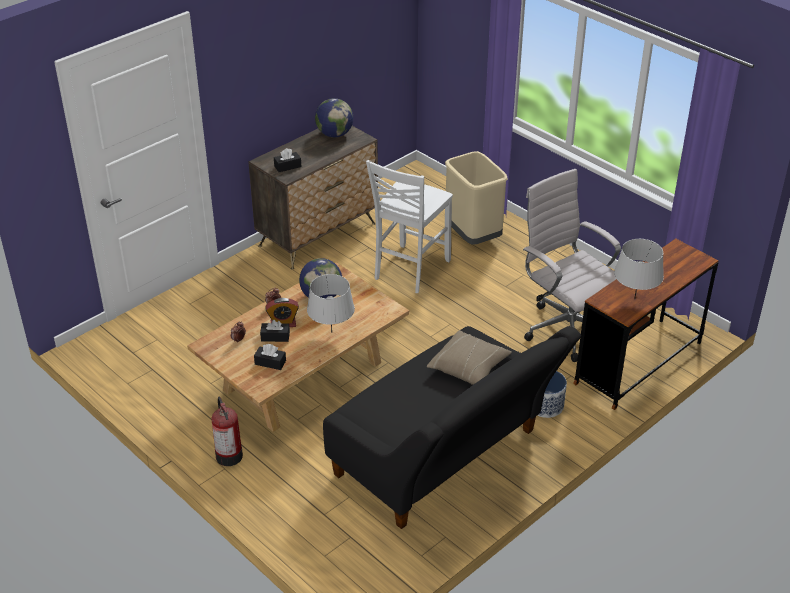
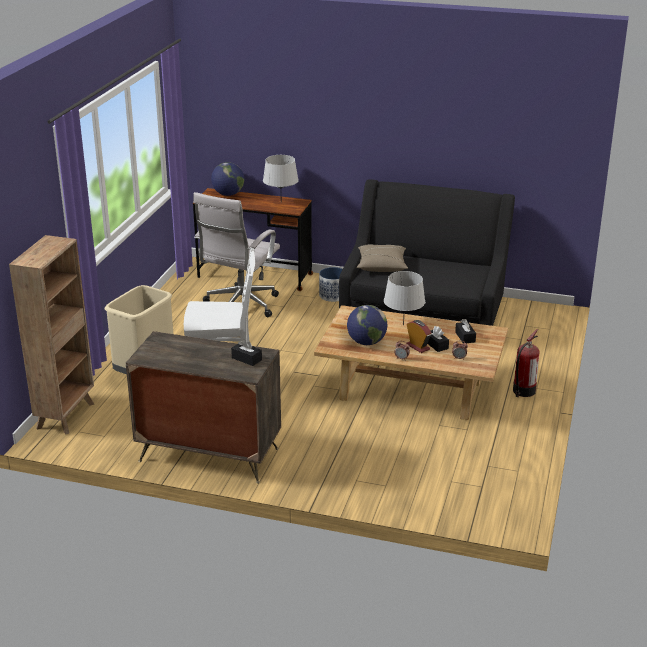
camera: 120 degrees left, 10 degrees down
globe [315,98,353,137] -> globe moved to [211,162,244,196]
none -> brown bookcase [9,235,94,435]

